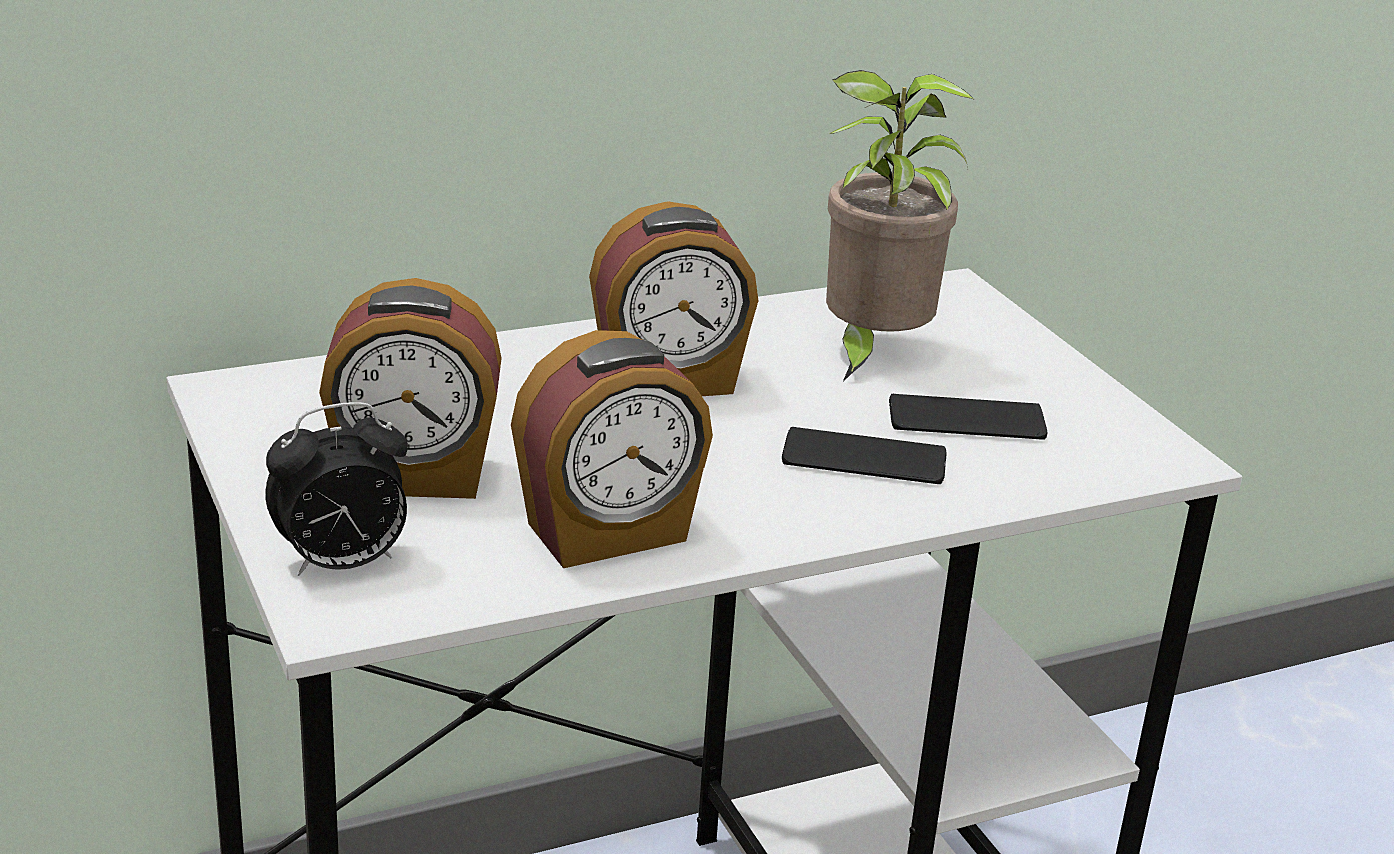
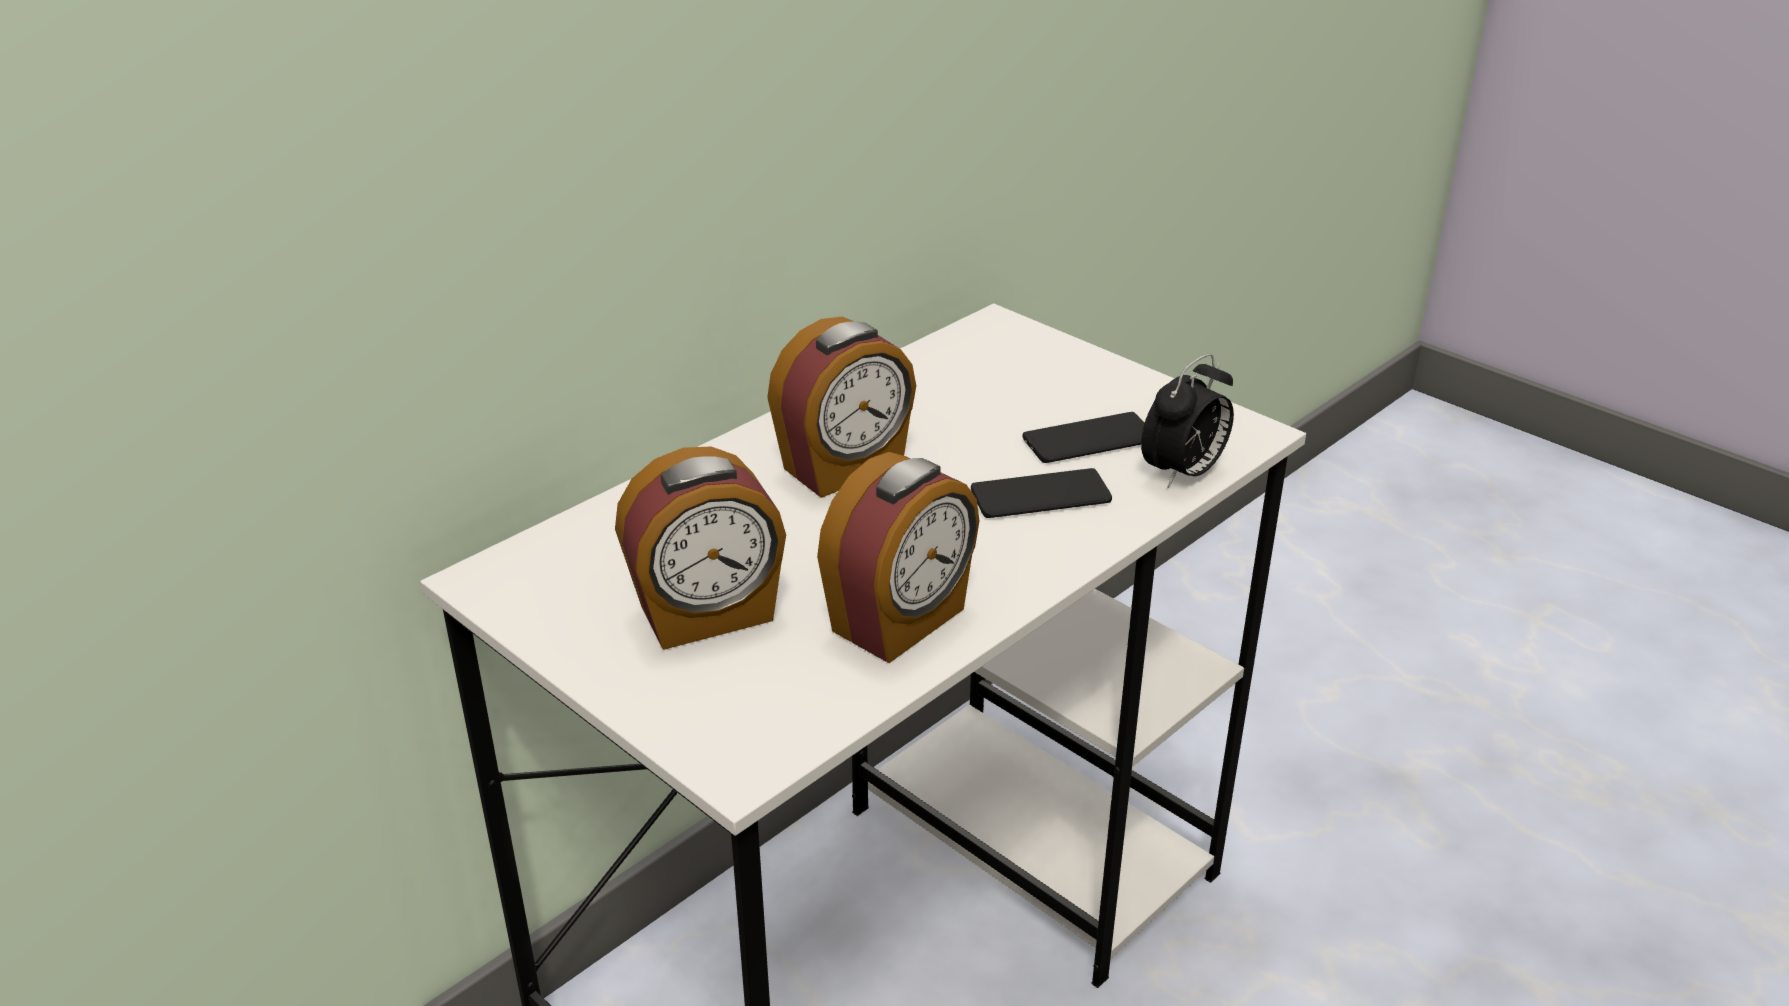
camera: 20 degrees left, 5 degrees up
alarm clock [266,402,408,576] -> alarm clock moved to [1141,353,1234,488]
potted plant [826,70,973,382] -> none

